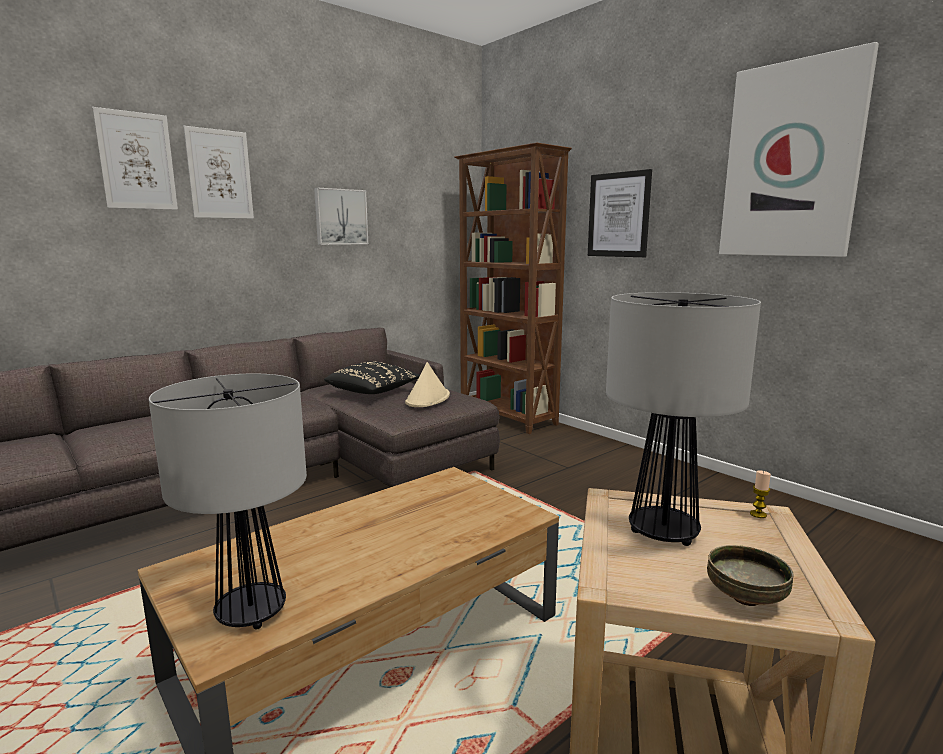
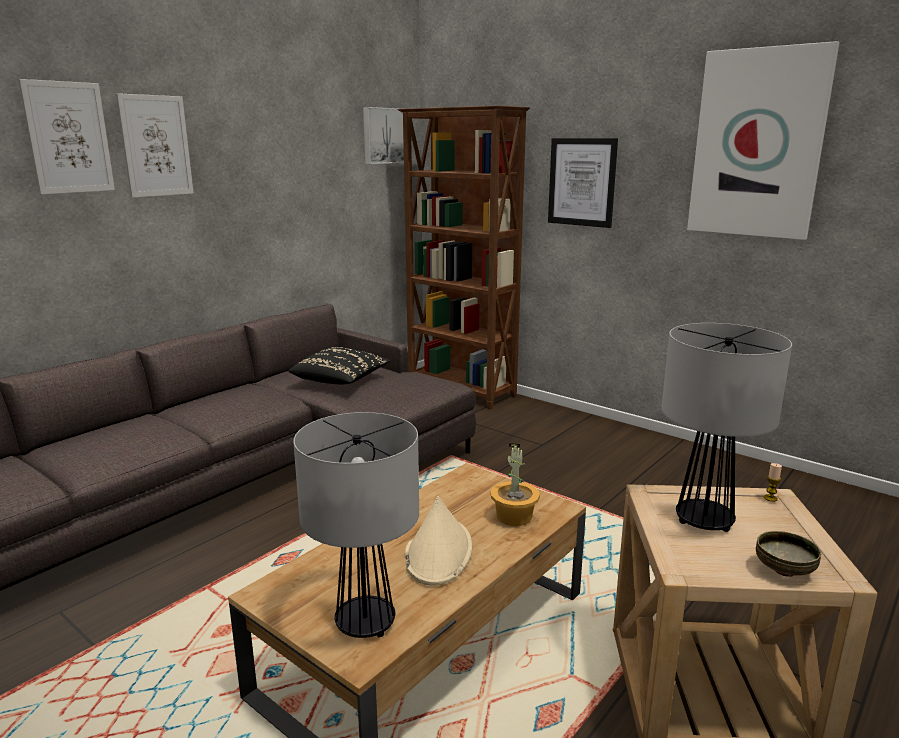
camera: 10 degrees left, 5 degrees up
picture [314,188,368,245] -> picture moved to [363,107,404,164]
beige hat [405,362,450,407] -> beige hat moved to [405,496,472,586]
none -> potted plant [490,443,540,526]

